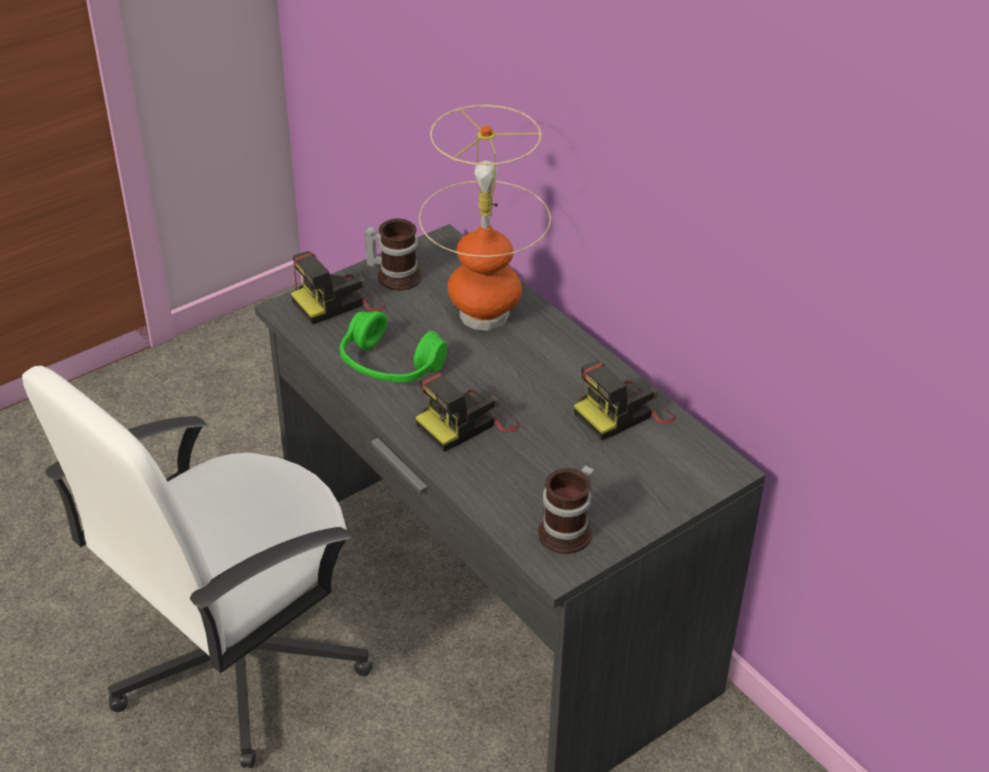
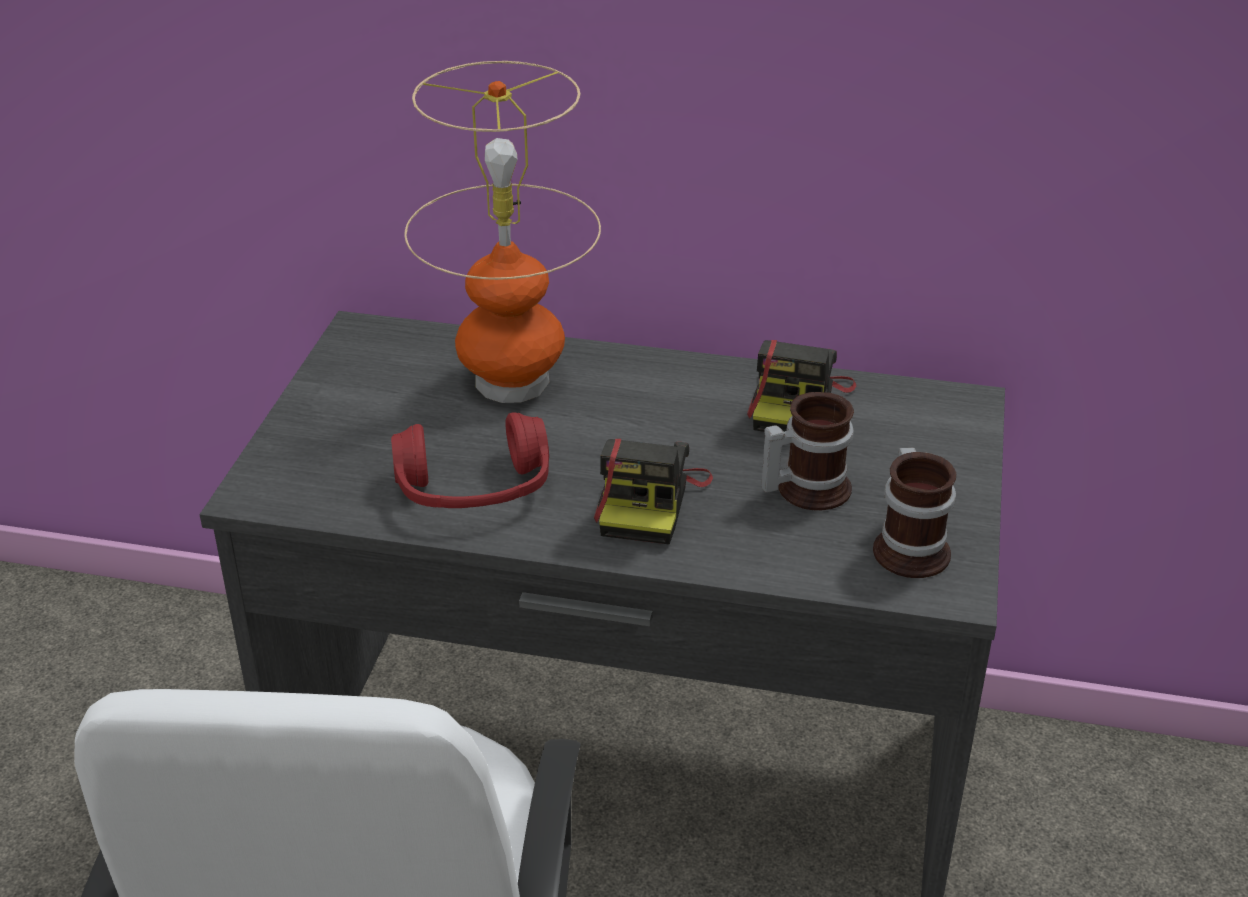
camera: 40 degrees left, 5 degrees down
camera [291,251,385,325] -> none
green headphones [340,311,447,382] -> red headphones [391,412,549,508]
mug [365,218,422,290] -> mug moved to [762,392,854,510]

